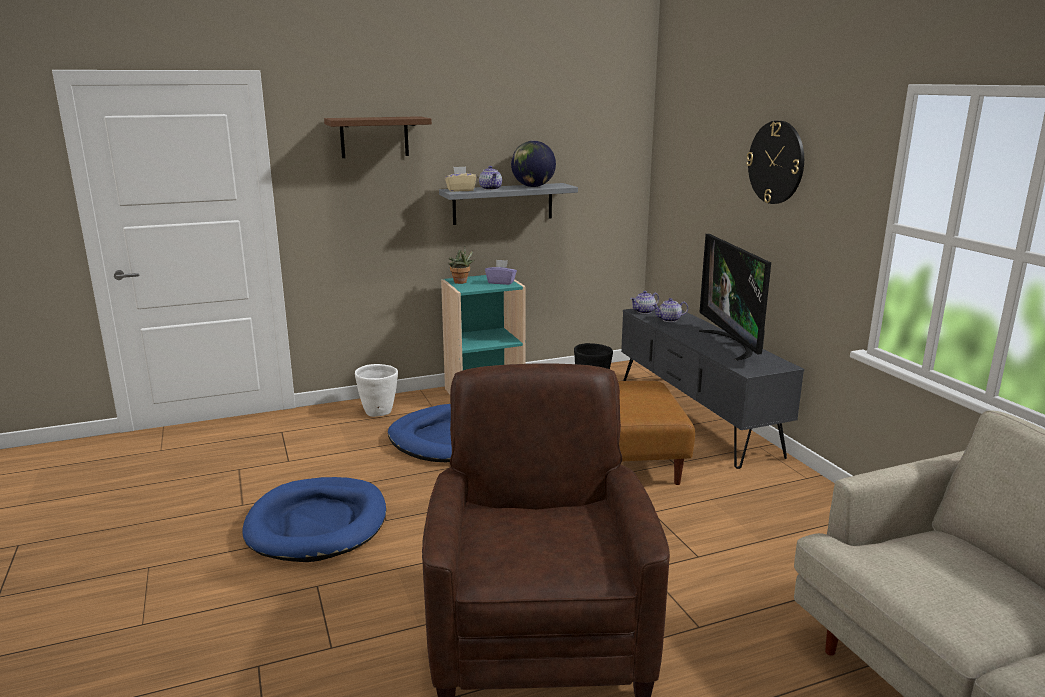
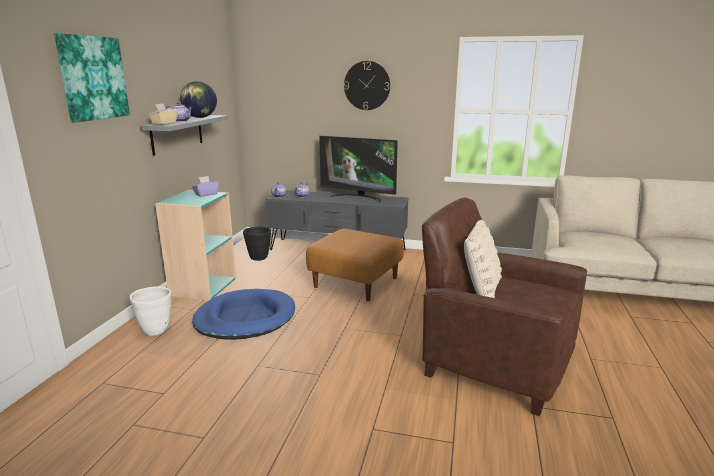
camera: 55 degrees left, 0 degrees up
blue dog bed [242,477,386,562] -> none
brown shelf [324,116,432,158] -> picture [54,33,130,122]
potted plant [448,247,474,284] -> none
none -> beige pillow [464,220,502,298]

